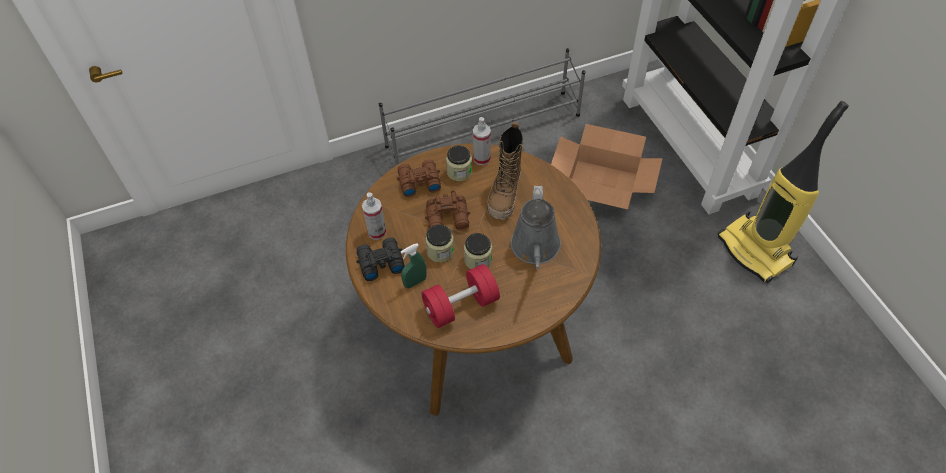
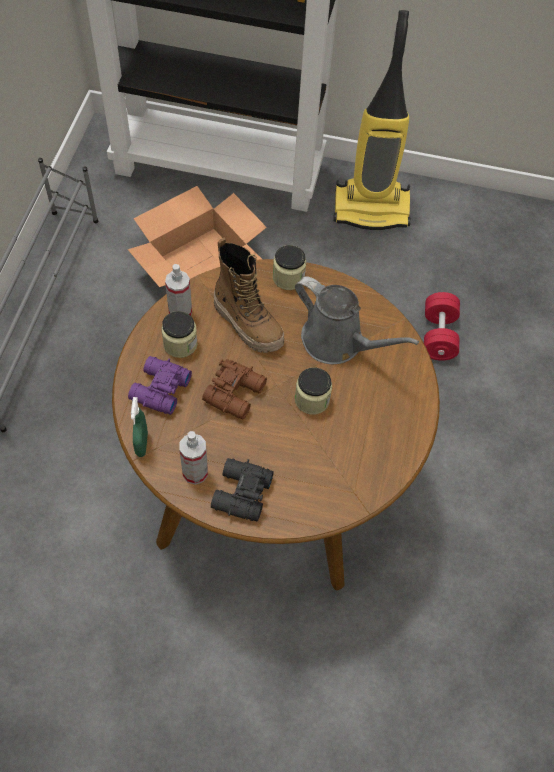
camera: 60 degrees left, 5 degrees up
brown binoculars [397,159,441,197] -> purple binoculars [128,356,192,415]
green spray bottle [400,243,427,288] -> green spray bottle moved to [131,397,148,457]
red dumbbell [421,264,500,328] -> red dumbbell moved to [424,292,460,361]
jar [425,224,454,262] -> jar moved to [273,245,306,290]

